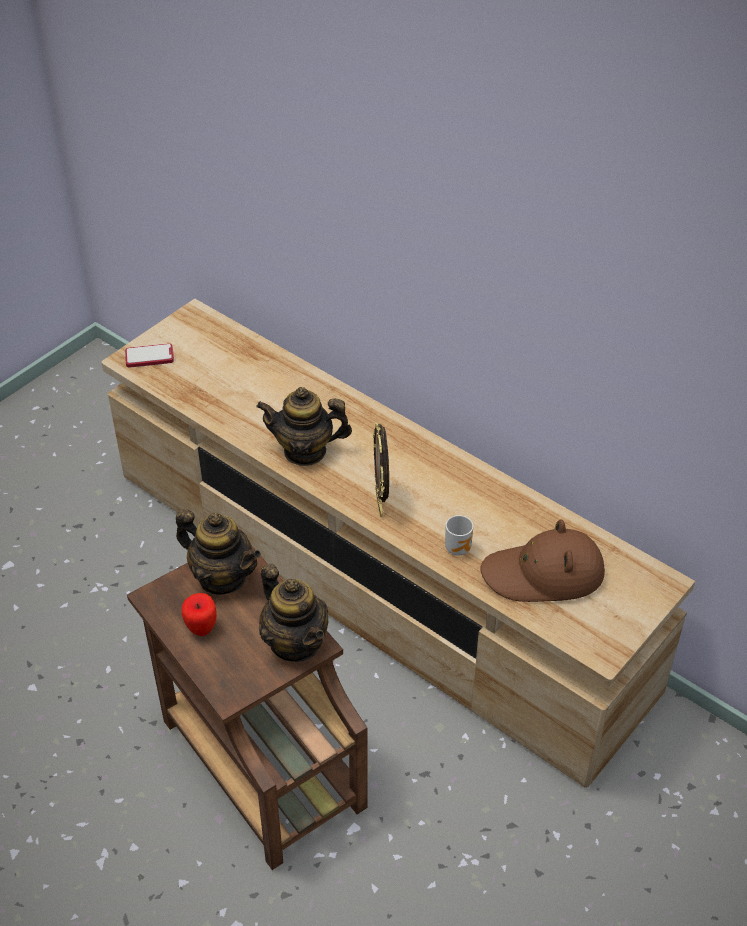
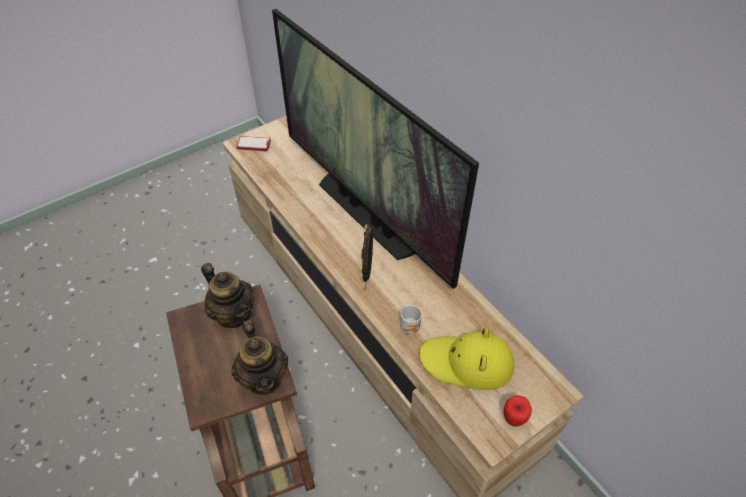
camera: 15 degrees right, 5 degrees up
apple [182,593,217,636] -> apple moved to [504,396,532,427]
teapot [256,387,352,466] -> none
brown hat [481,520,605,602] -> yellow hat [419,327,514,390]
none -> television [272,9,479,289]

